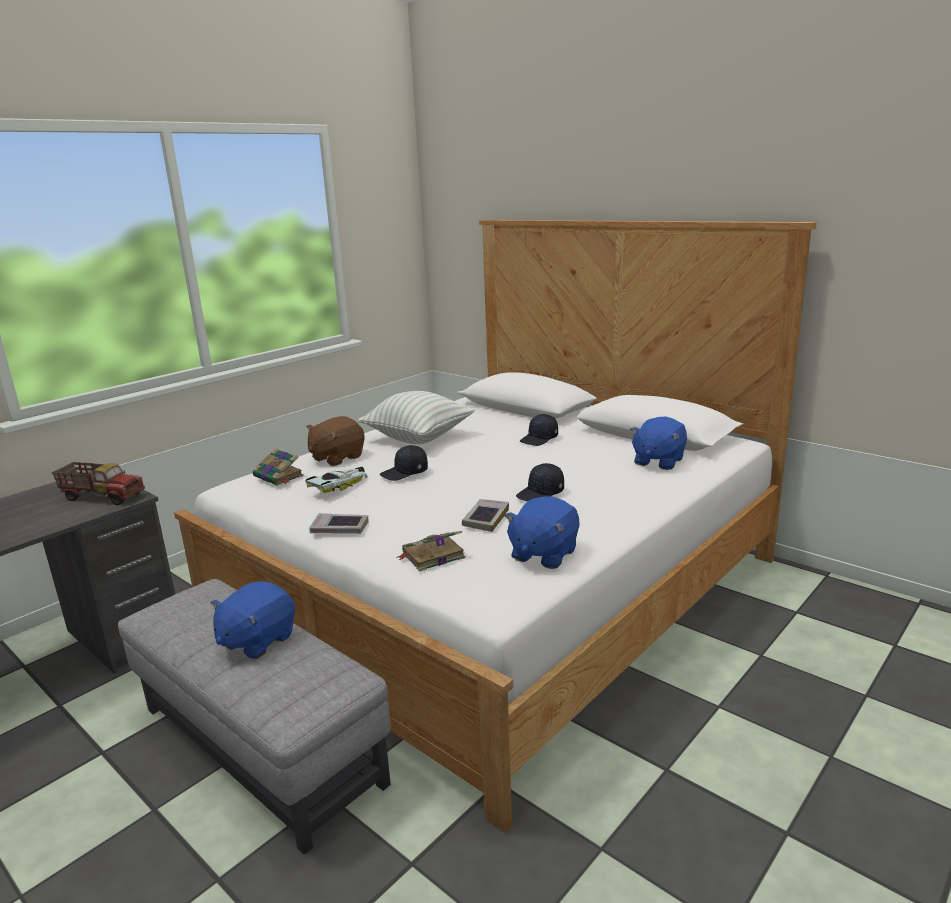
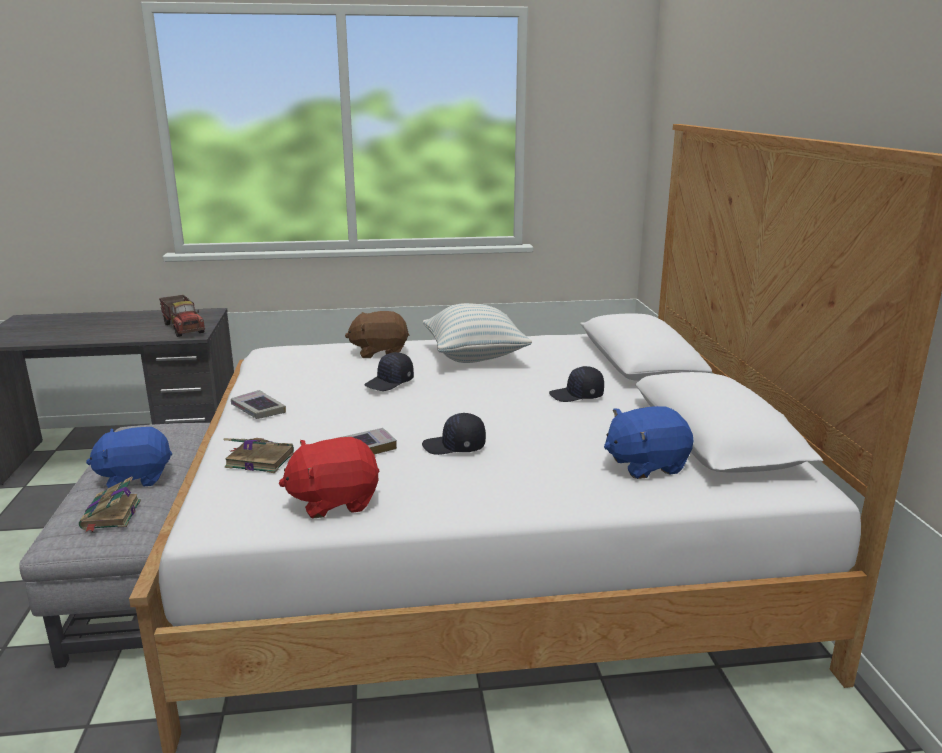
camera: 40 degrees right, 0 degrees up
book [253,448,304,486] -> book moved to [79,477,141,532]
toy car [305,467,368,493] -> none
black cap [380,445,428,481] -> black cap turned 60 degrees counterclockwise [364,352,414,391]
blue plush toy [504,496,580,569] -> red plush toy [278,437,379,519]

